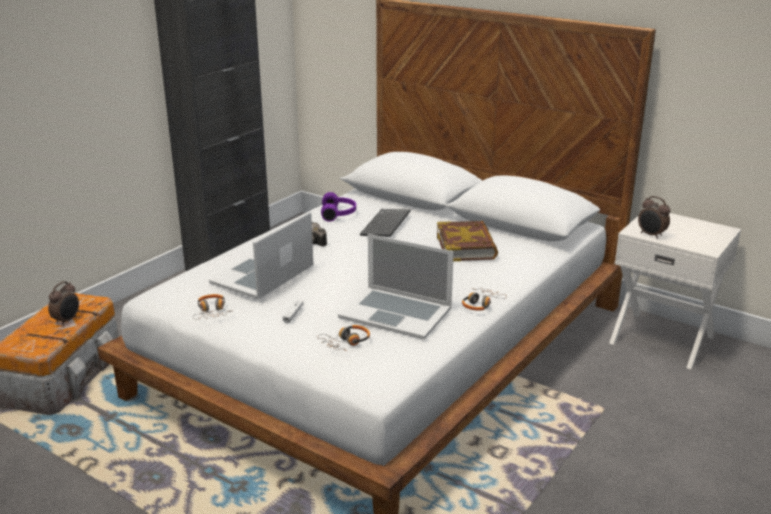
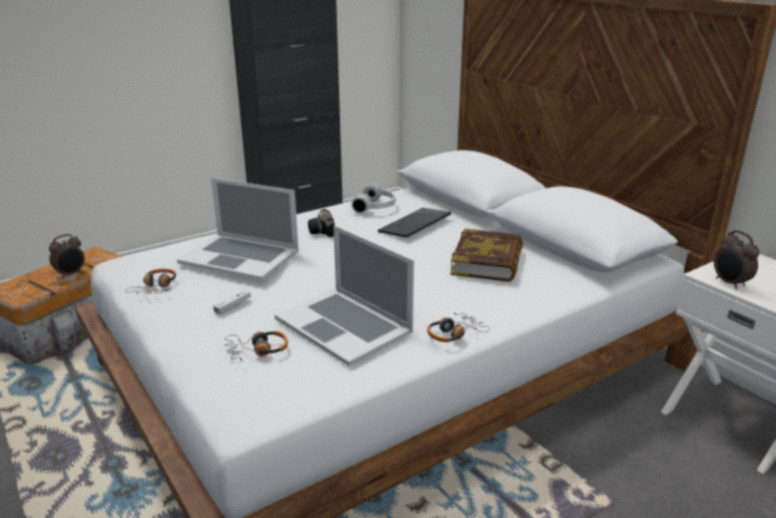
camera: 20 degrees right, 0 degrees up
laptop [209,211,313,299] -> laptop turned 120 degrees counterclockwise [177,178,299,281]
purple headphones [321,192,356,222] -> white headphones [351,183,395,213]

